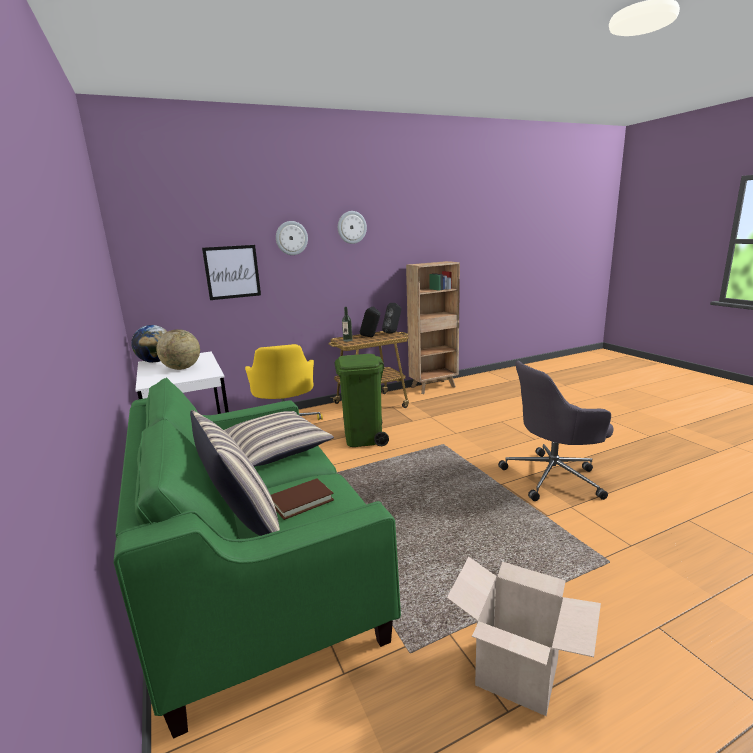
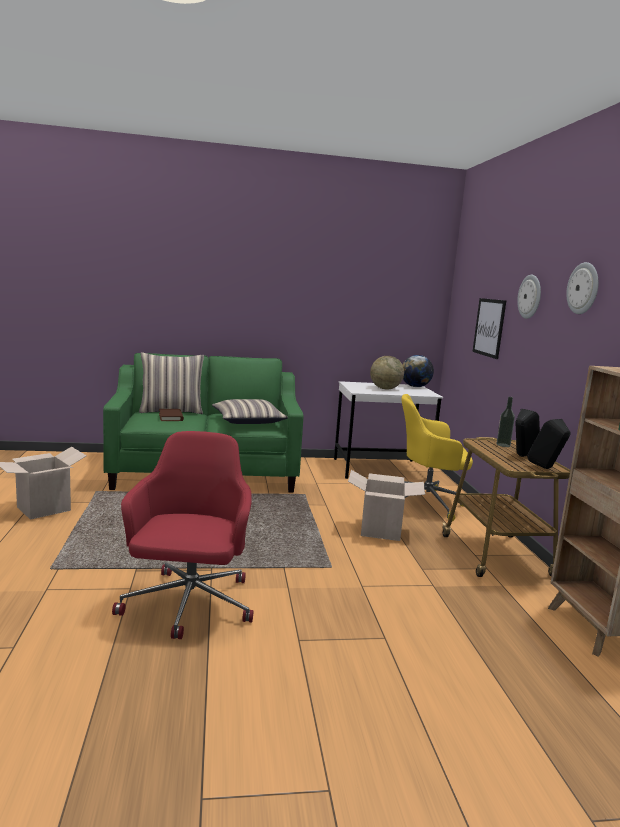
camera: 105 degrees right, 5 degrees down
green trash can [335,354,389,447] -> cardboard box [348,470,425,541]
grey office chair [498,361,614,501] -> red office chair [112,431,253,639]

